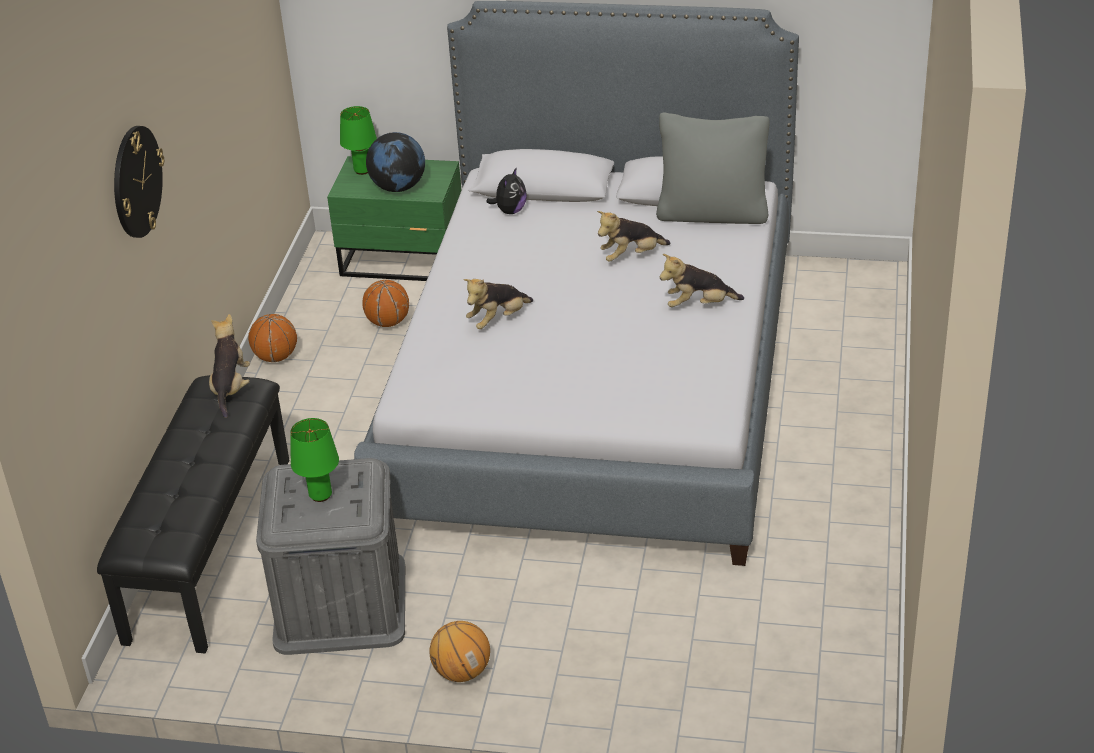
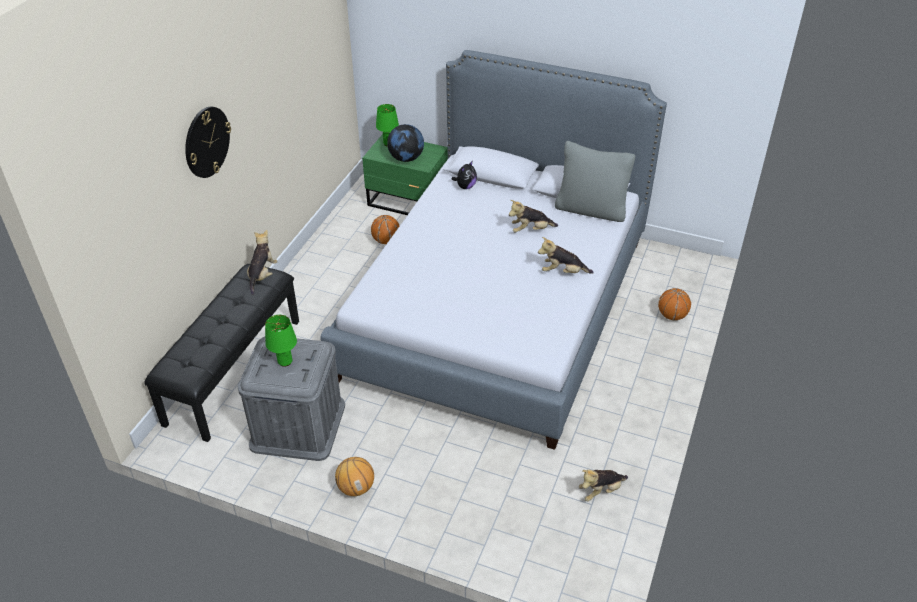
camera: 10 degrees right, 5 degrees up
basketball [248,314,297,362] -> basketball moved to [658,288,691,320]
plush toy [463,279,533,329] -> plush toy moved to [579,470,628,501]

